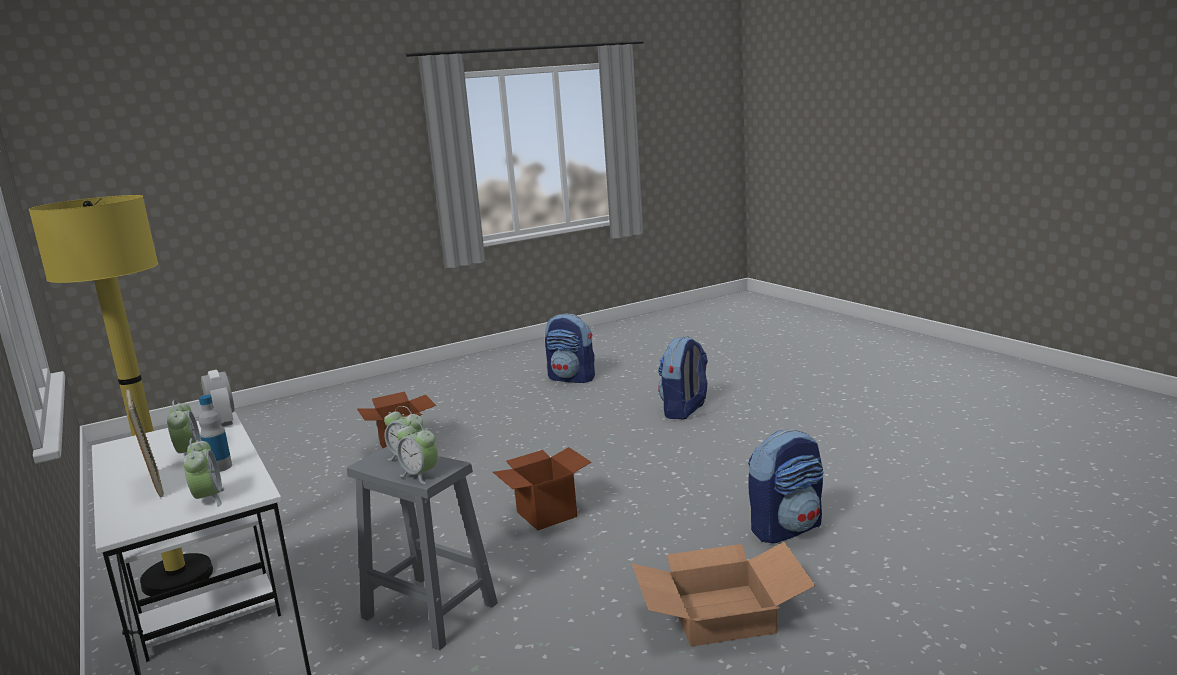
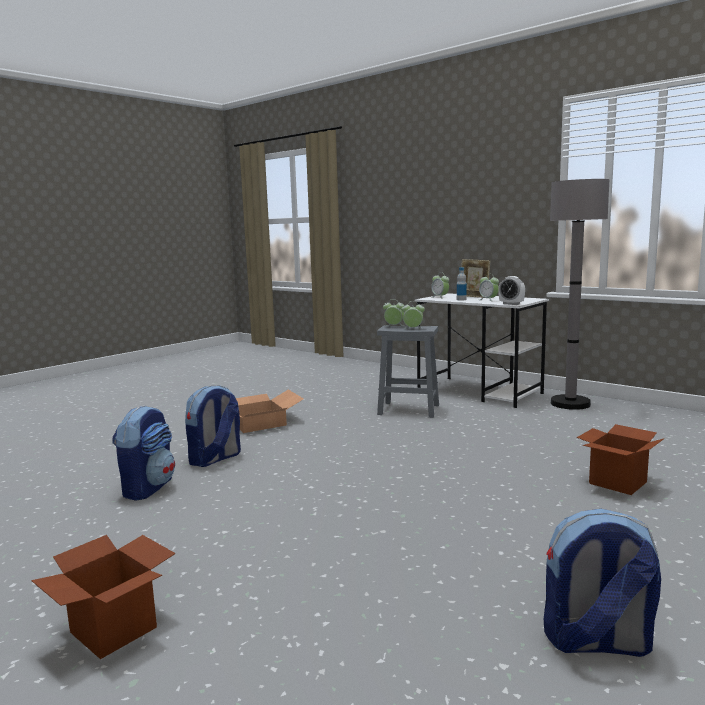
camera: 160 degrees right, 5 degrees down
yellow floor lamp [29,195,213,596] -> grey floor lamp [550,179,610,410]
cardboard box [493,447,592,530] -> cardboard box moved to [31,535,176,659]
backpack [658,336,708,419] -> backpack moved to [112,405,175,501]

